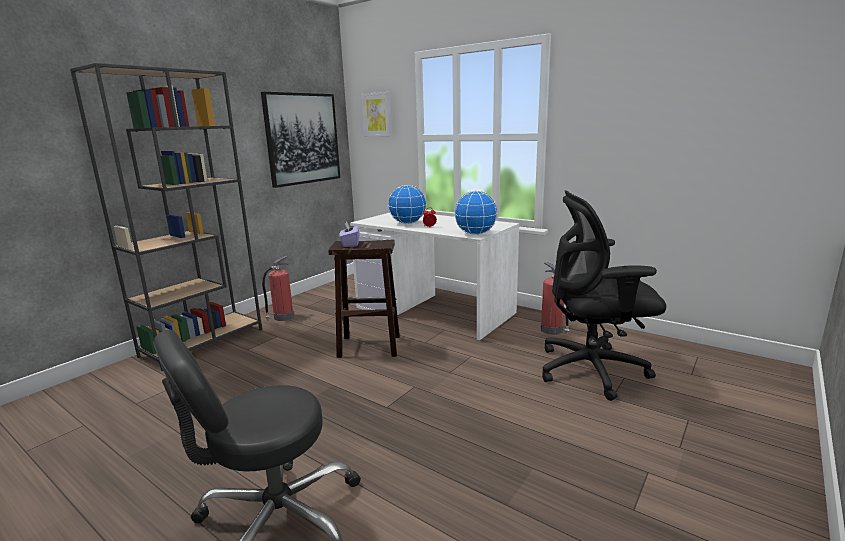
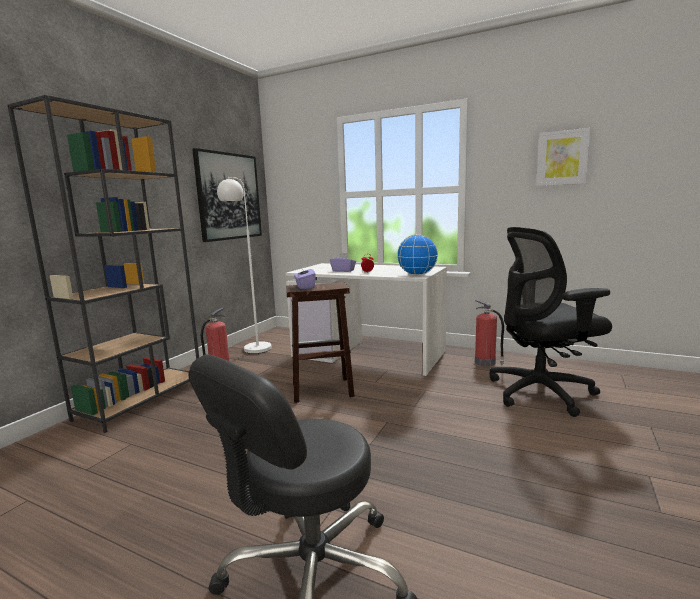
camera: 10 degrees left, 5 degrees down
picture [361,92,393,137] -> picture moved to [536,128,590,186]
globe [388,185,427,224] -> purple tissue box [330,253,356,272]
none -> white floor lamp [217,177,272,354]

